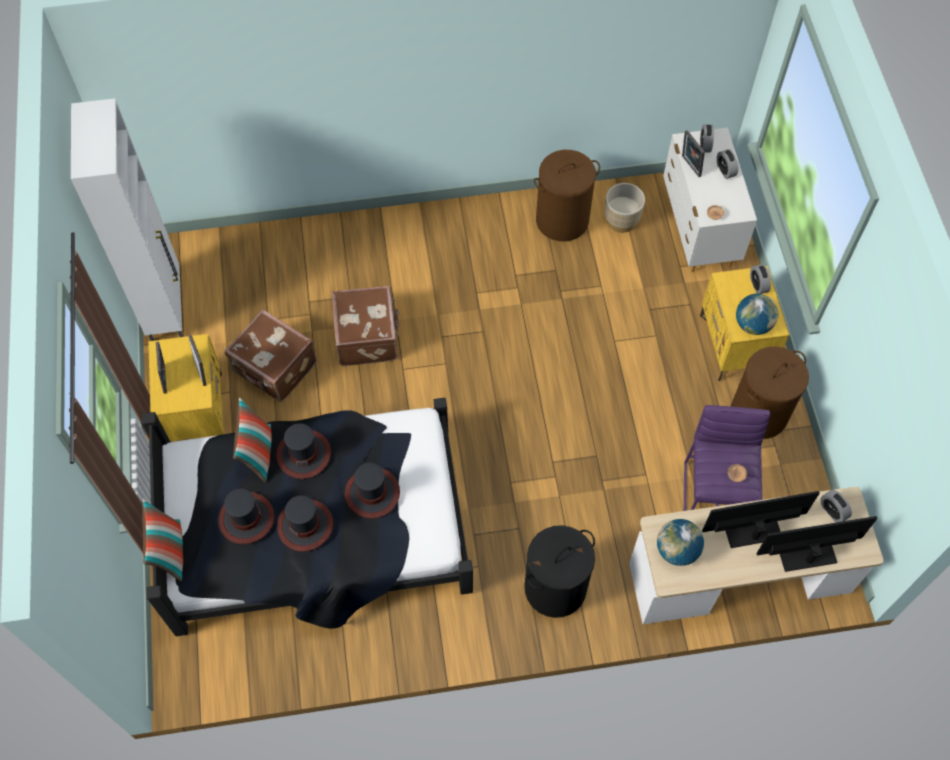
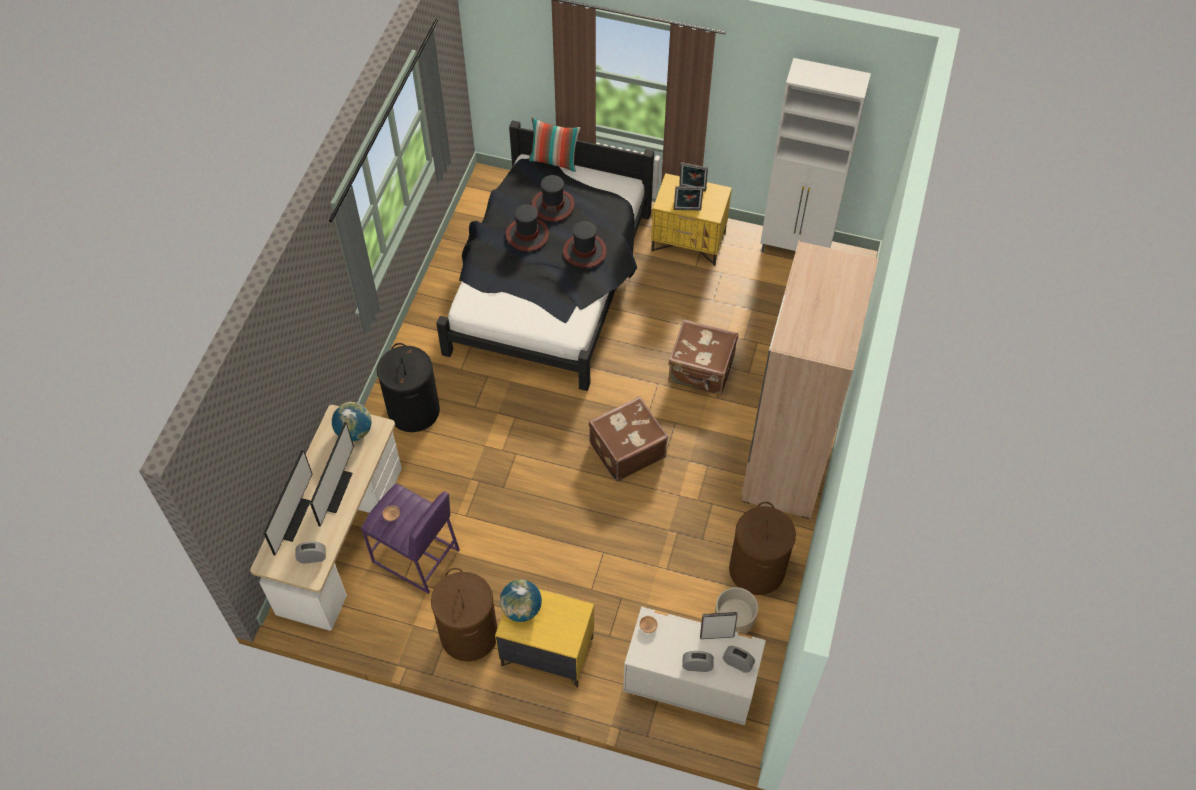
camera: 115 degrees right, 5 degrees down
brown suitcase [225,309,317,403] -> brown suitcase moved to [589,396,668,482]
pillow [233,397,272,483] -> none
hat [344,463,400,519] -> none
alarm clock [750,264,771,294] -> none
none -> beige wardrobe [742,241,879,519]

